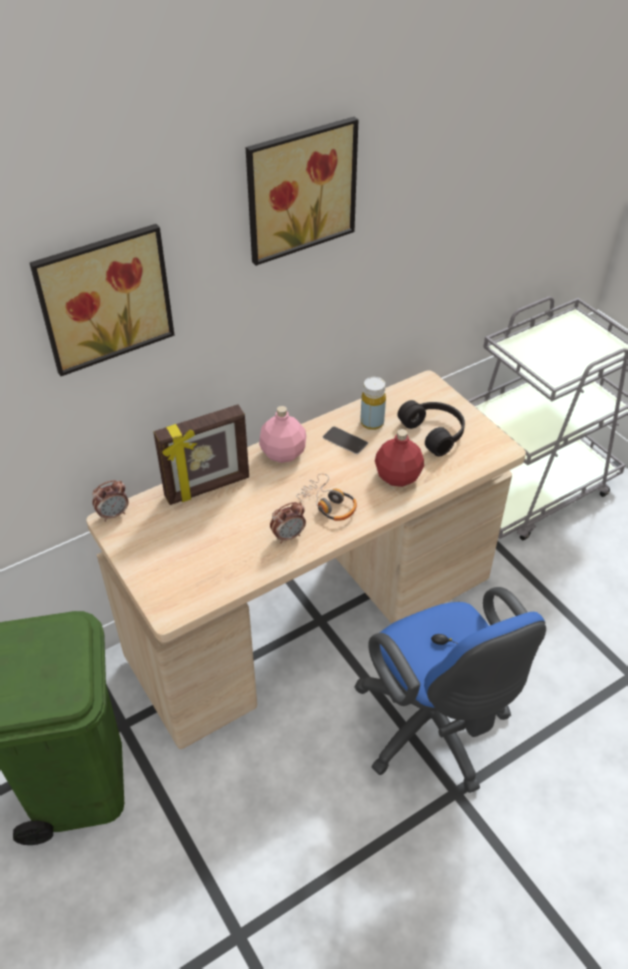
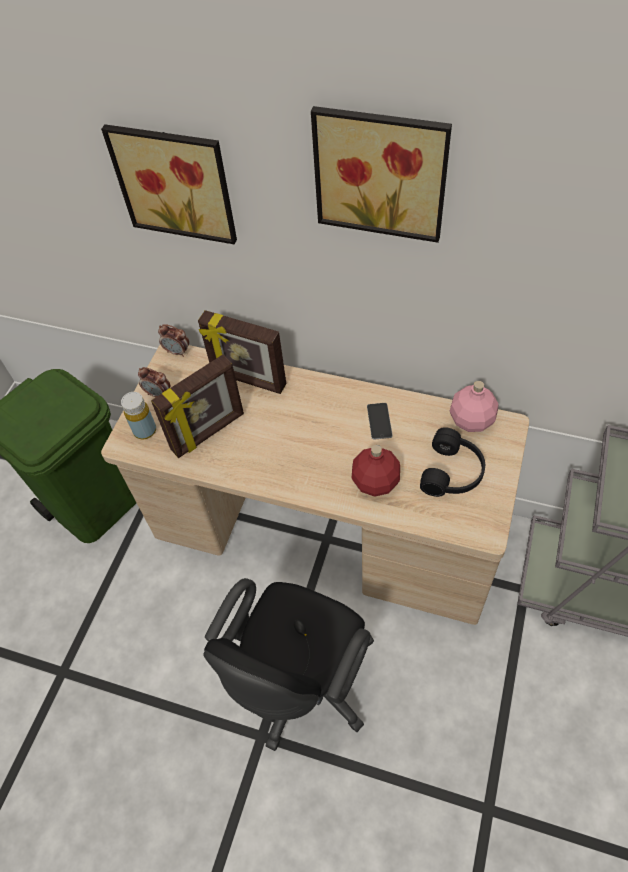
camera: 55 degrees right, 10 degrees up
pink bottle [259,406,306,463] -> pink bottle moved to [450,381,498,432]
alarm clock [270,502,306,544] -> alarm clock moved to [138,367,170,397]
headphones [296,474,357,521] -> none
blue office chair [354,587,546,793] -> black office chair [203,578,374,751]
yellow bottle [360,377,386,430] -> yellow bottle moved to [121,392,156,440]
none -> picture frame [151,355,244,458]

